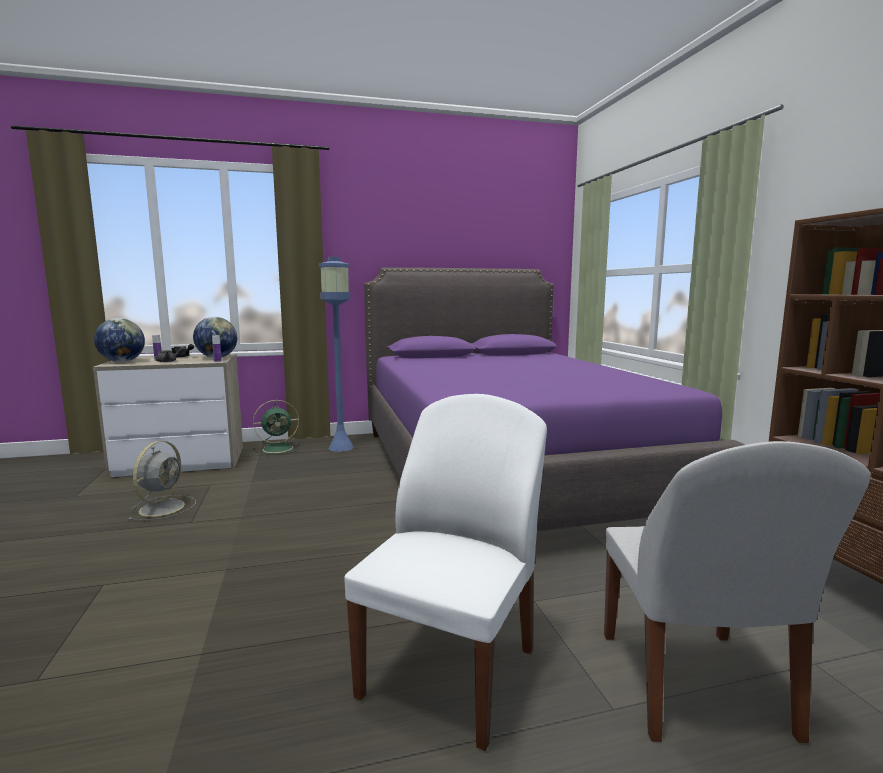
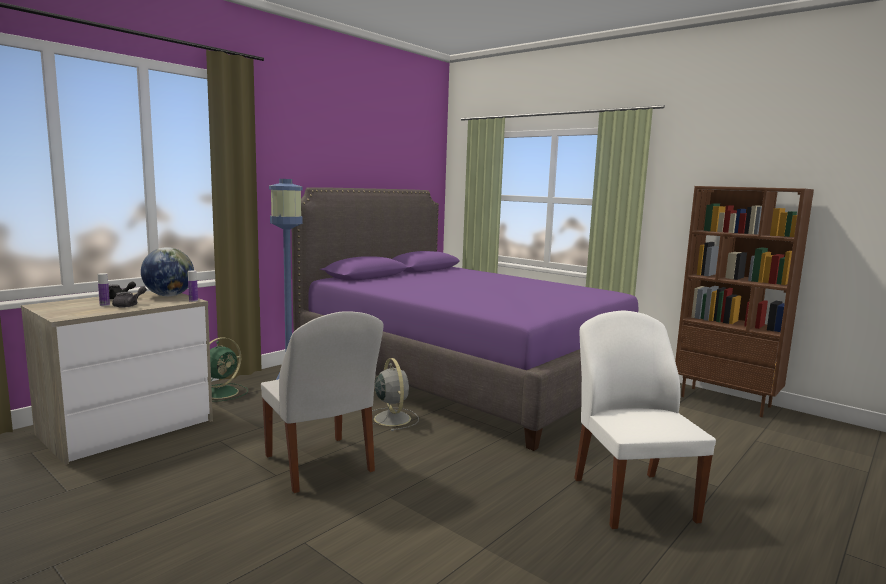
camera: 35 degrees left, 0 degrees up
globe [94,318,145,362] -> none
grey fan [128,441,196,520] -> grey fan moved to [372,358,419,431]
white chair [604,441,871,743] -> white chair moved to [261,311,384,493]

